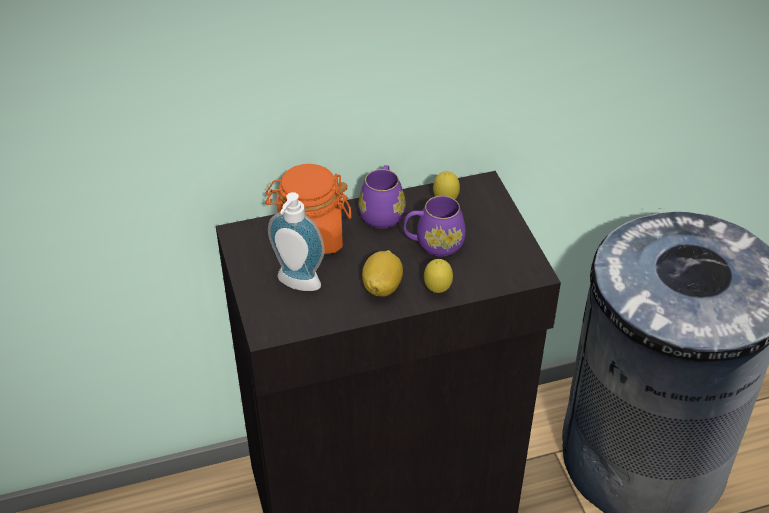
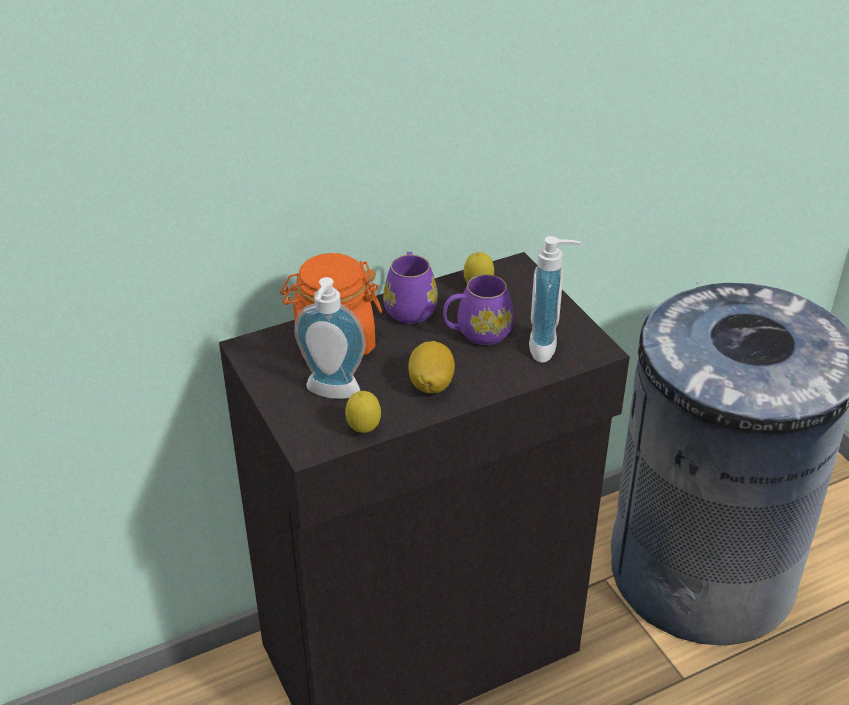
camera: 10 degrees left, 5 degrees down
lemon [424,259,453,293] -> lemon moved to [345,391,381,433]
none -> soap dispenser [529,236,580,363]

